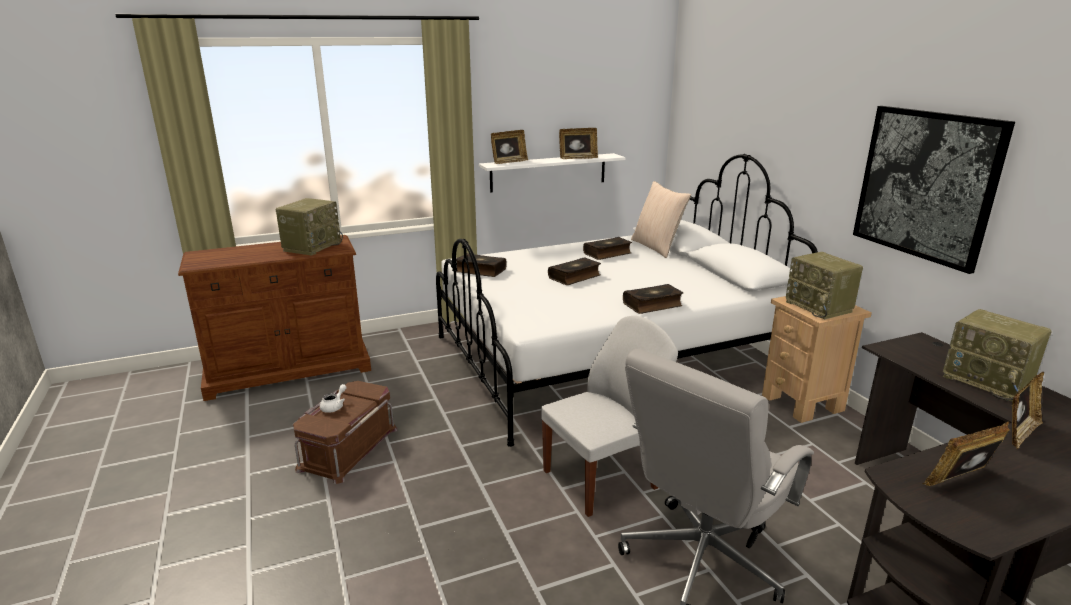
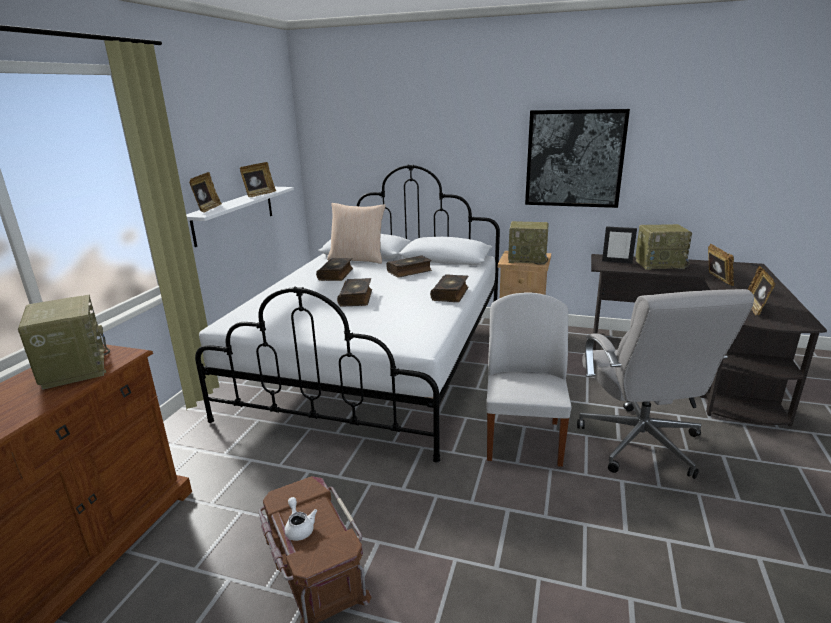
camera: 50 degrees left, 0 degrees up
book [456,253,507,277] -> book moved to [386,255,432,278]
none -> picture frame [602,226,637,263]

